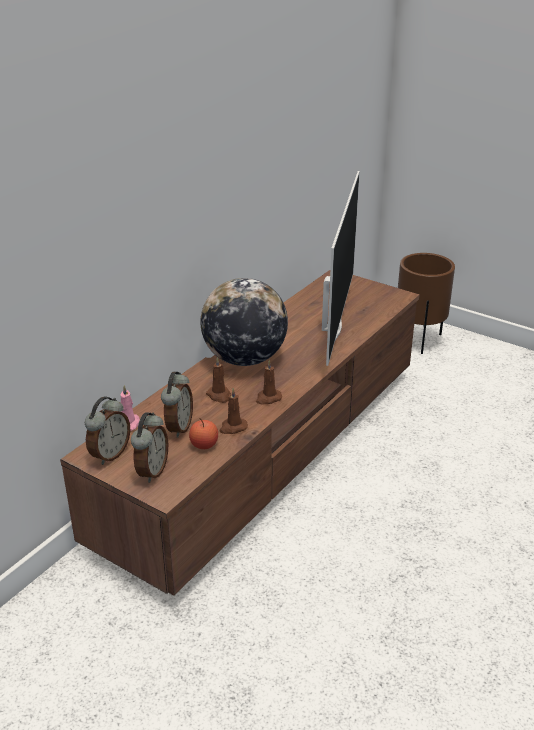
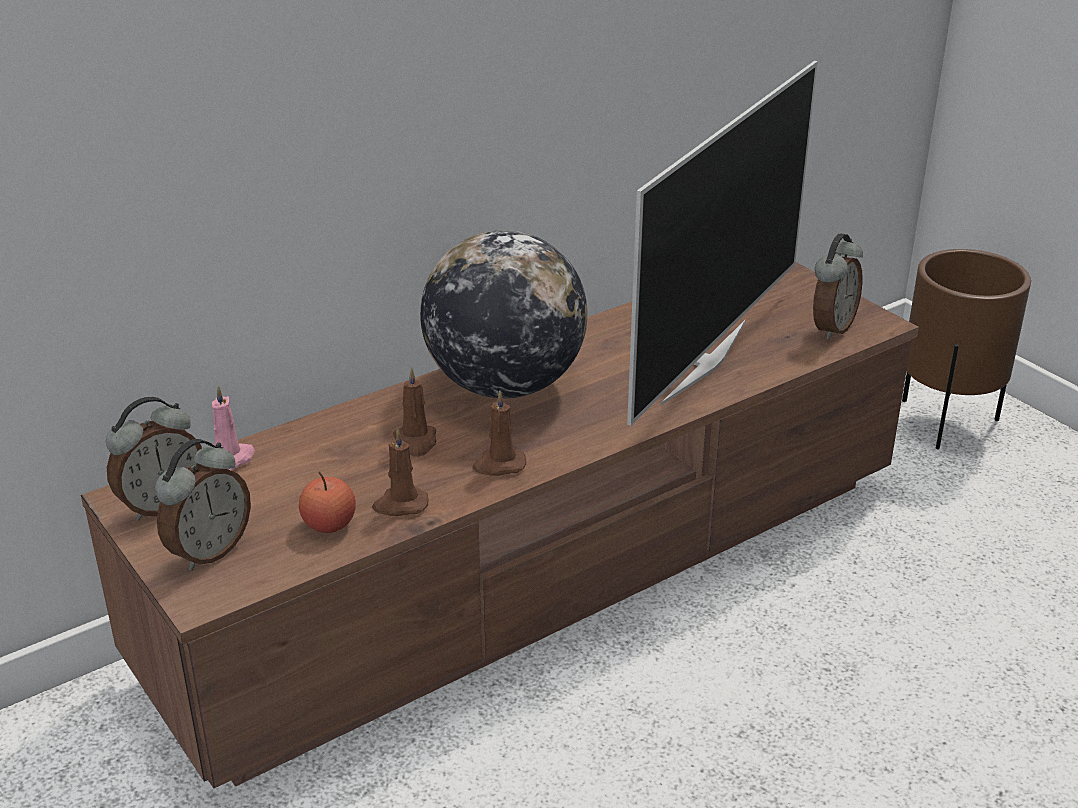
camera: 20 degrees right, 0 degrees up
alarm clock [161,372,193,438] -> alarm clock moved to [813,233,863,340]

